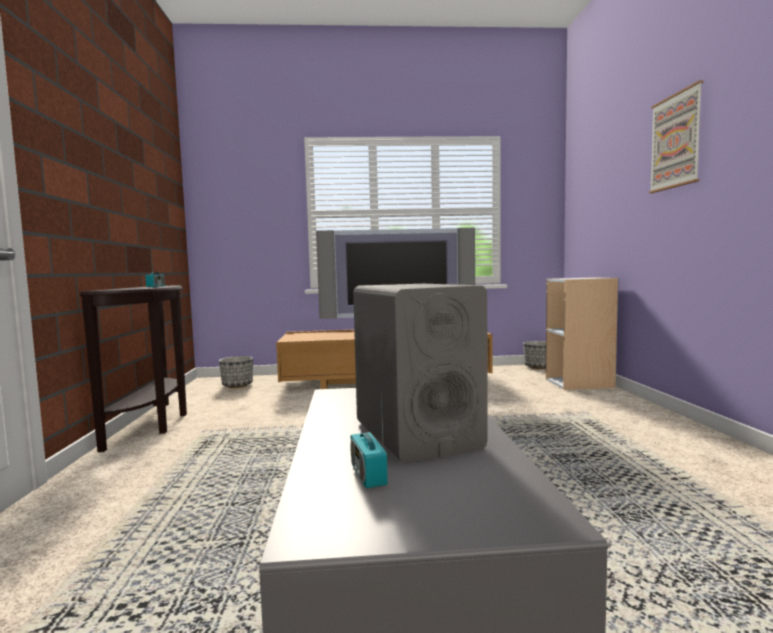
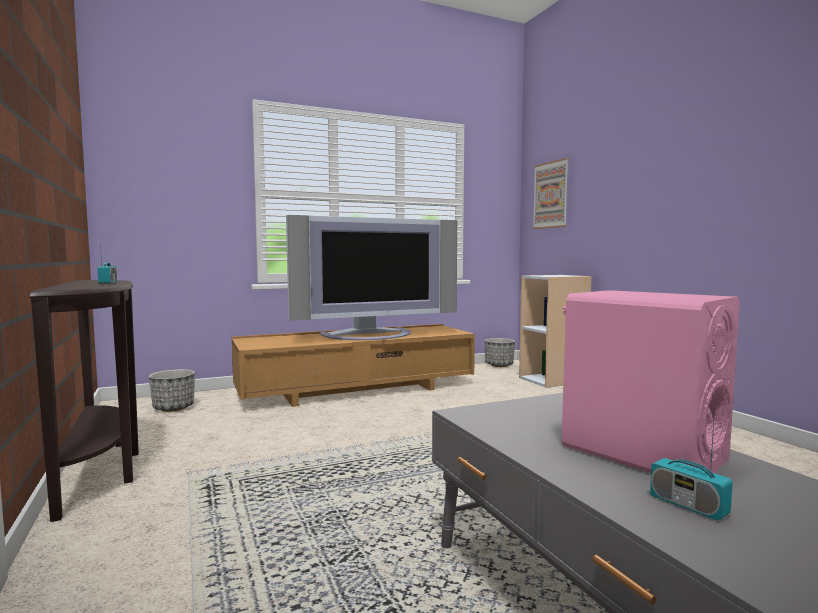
camera: 20 degrees left, 0 degrees up
grey speaker [353,284,487,463] -> pink speaker [562,290,740,473]
picture [649,81,704,193] -> picture moved to [532,158,569,229]

